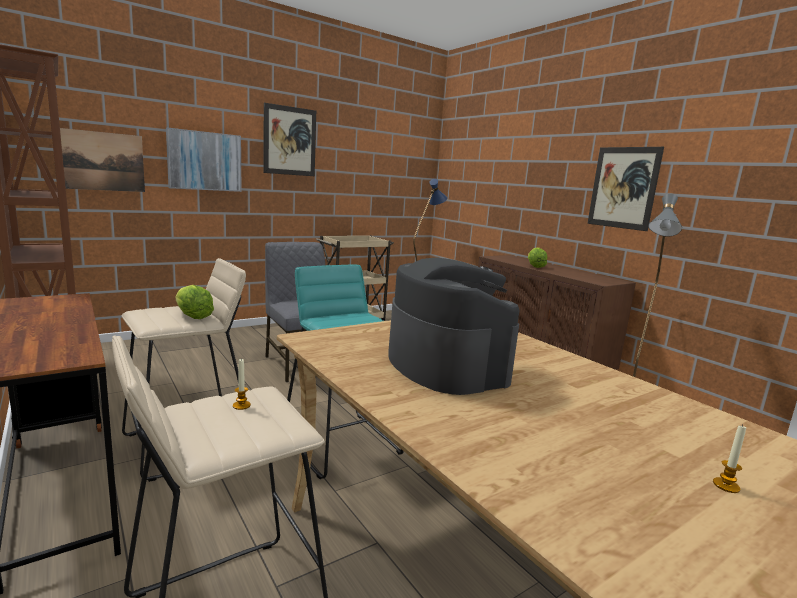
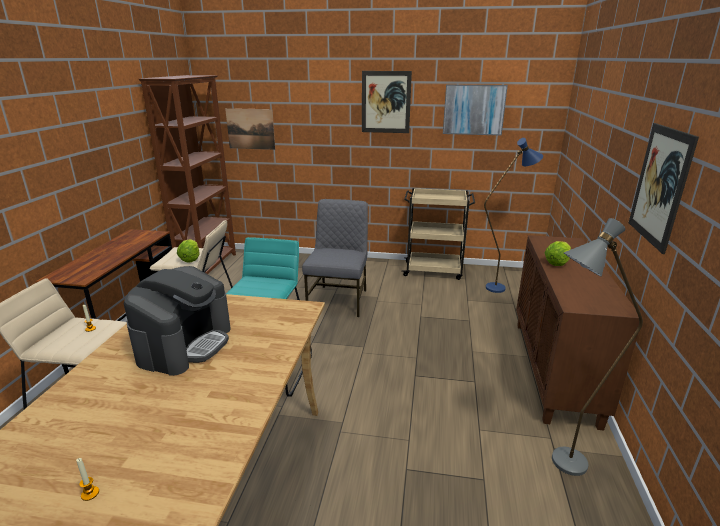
camera: 45 degrees right, 10 degrees up
picture [166,127,242,192] -> picture moved to [443,84,508,135]

